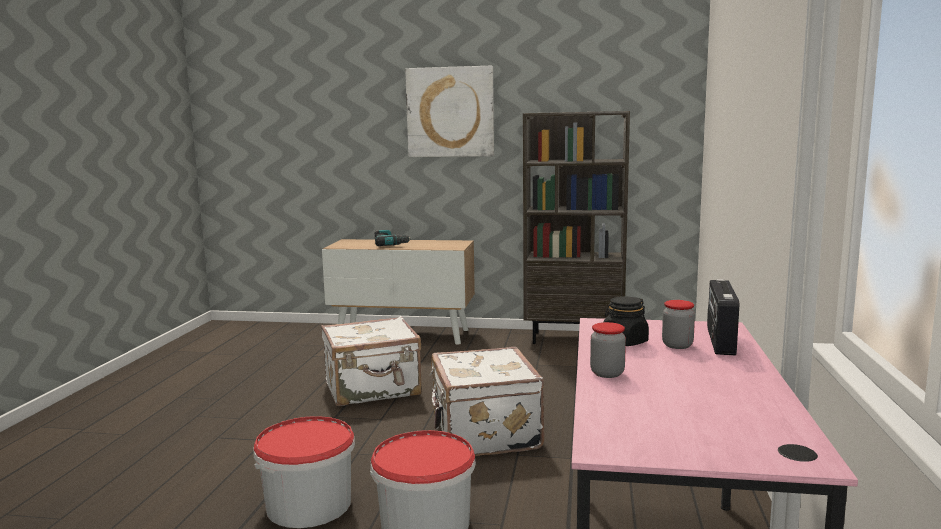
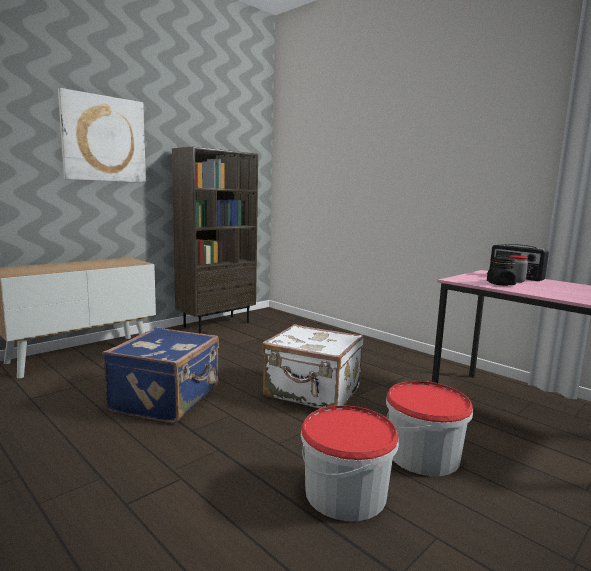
camera: 55 degrees left, 0 degrees up
white suitcase [321,316,422,406] -> blue suitcase [102,327,219,423]
power drill [375,230,413,246] -> none
jar [590,322,626,378] -> none

